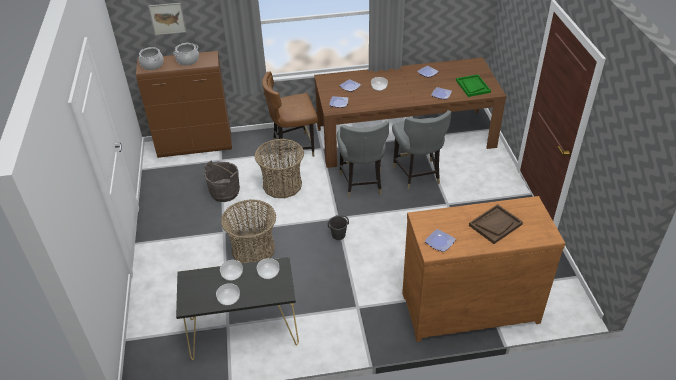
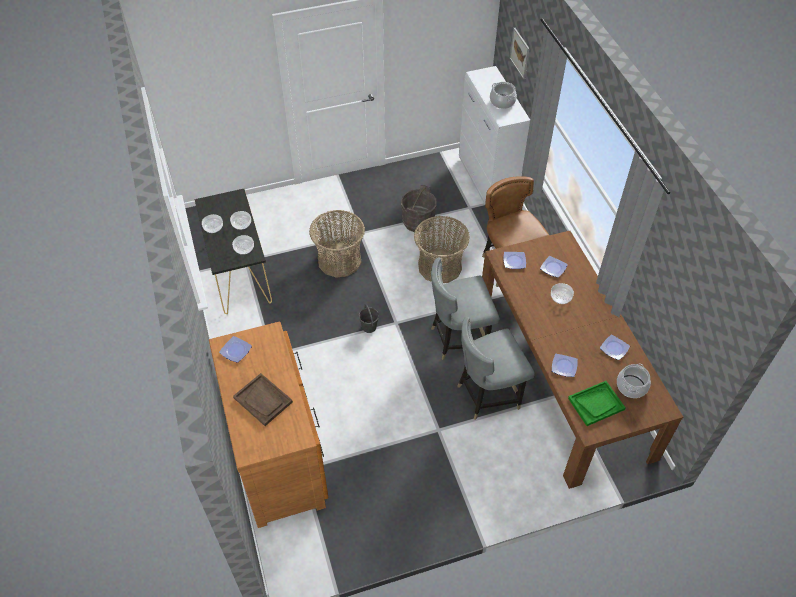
camera: 80 degrees right, 10 degrees up
brown cabinet [136,51,232,158] -> white cabinet [459,66,530,204]
cooking pot [139,47,164,70] -> cooking pot moved to [617,364,651,398]

